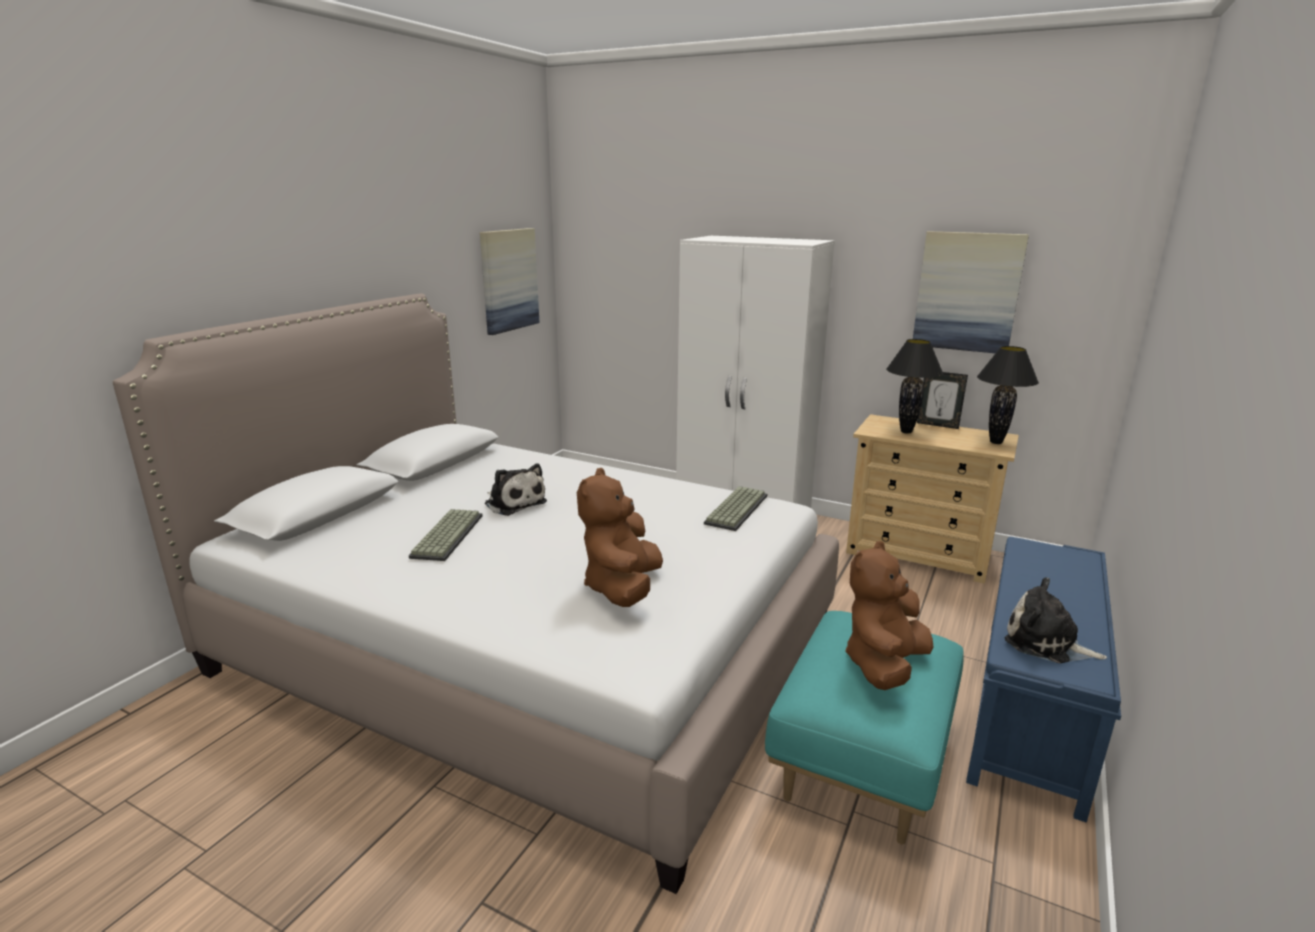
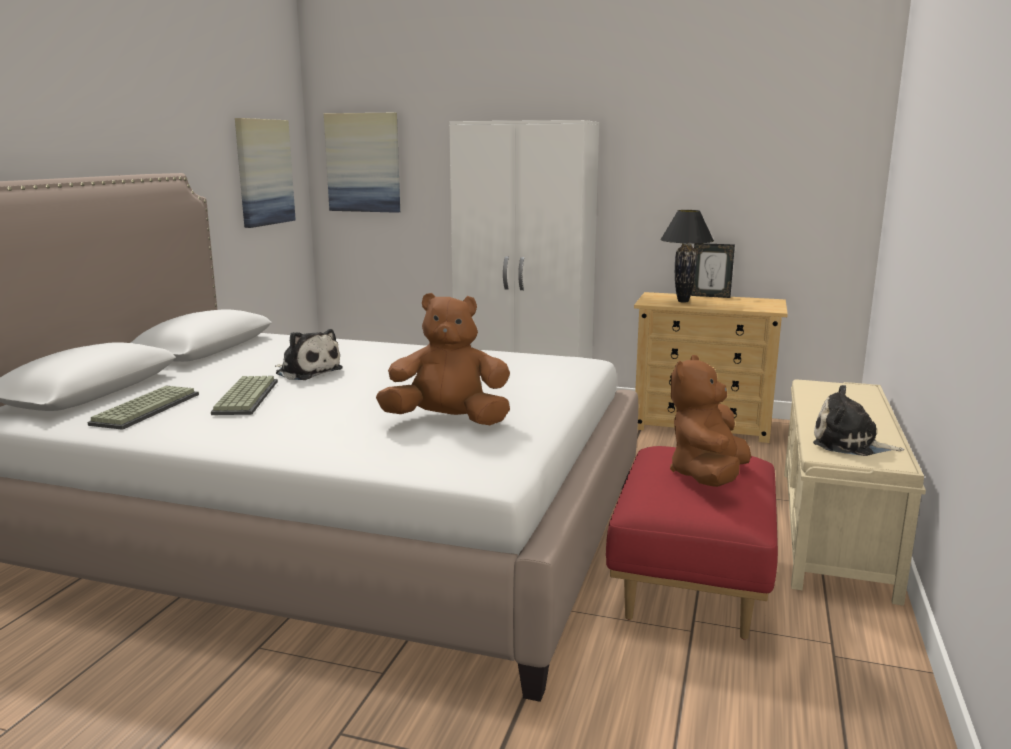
camera: 10 degrees left, 5 degrees down
brown plush toy [577,468,663,607] -> brown plush toy turned 90 degrees clockwise [376,293,510,425]
keyboard [704,486,767,531] -> keyboard moved to [87,386,199,430]
turquoise ottoman [765,611,964,845] -> red ottoman [606,446,778,640]
picture [913,231,1029,353] -> picture moved to [324,113,400,213]
blue bench [966,537,1121,823] -> beige bench [784,380,926,606]
black table lamp [977,346,1039,444] -> none

